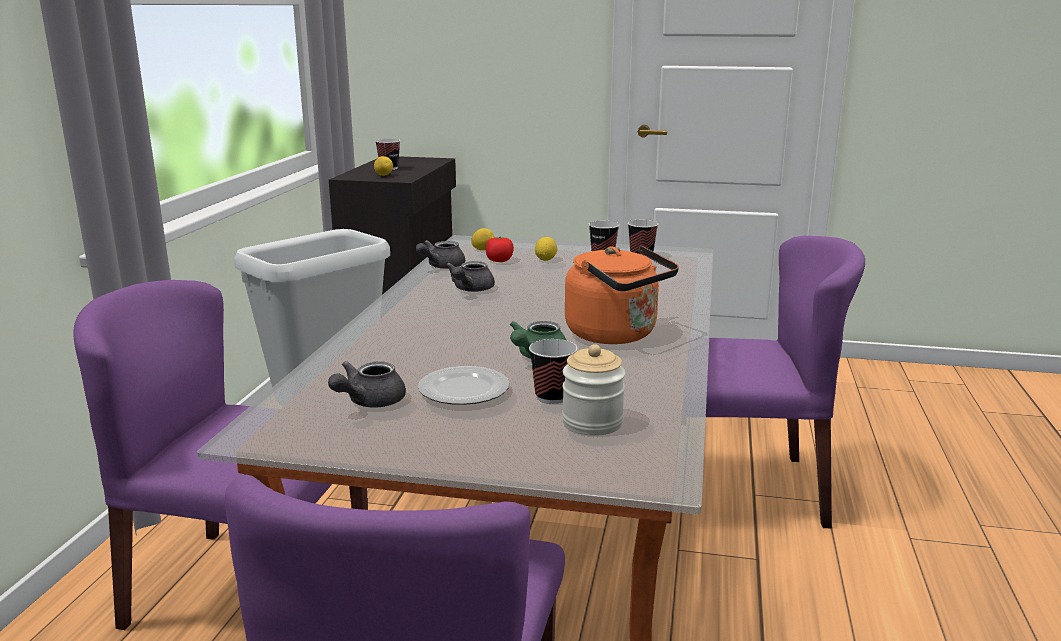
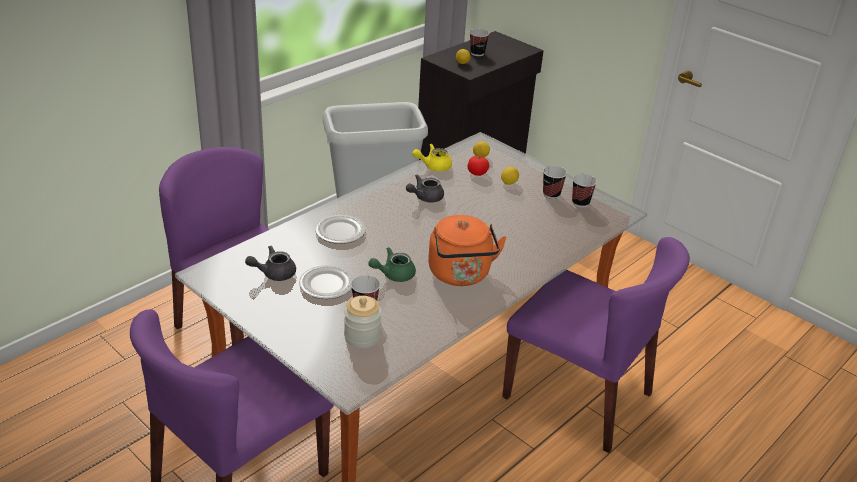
camera: 30 degrees right, 15 degrees up
grey teapot [416,240,465,269] -> yellow teapot [412,144,452,171]
none -> plate [315,215,366,244]

